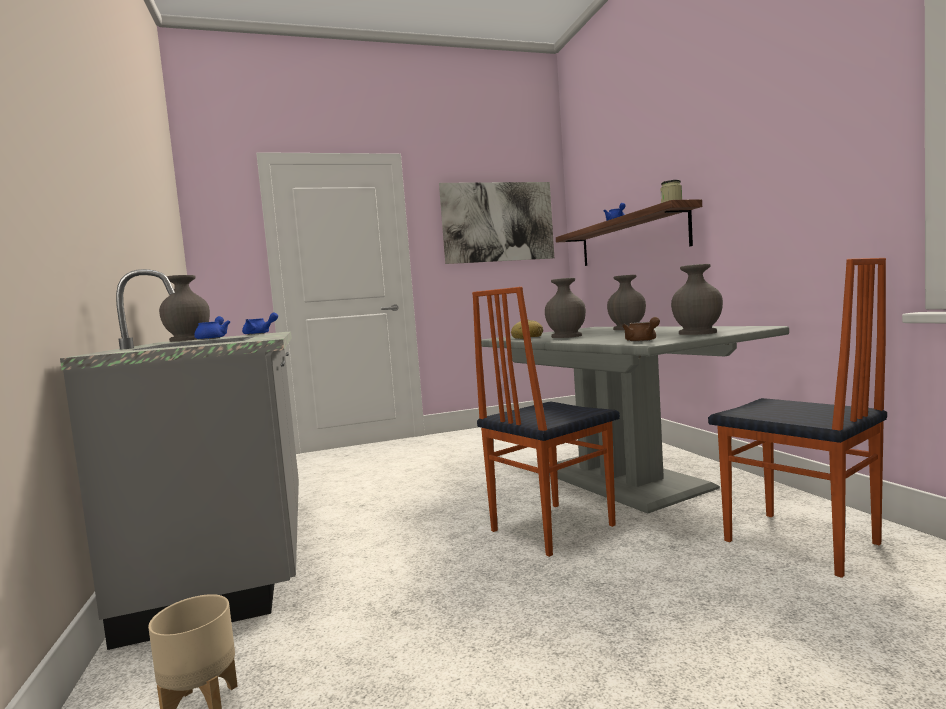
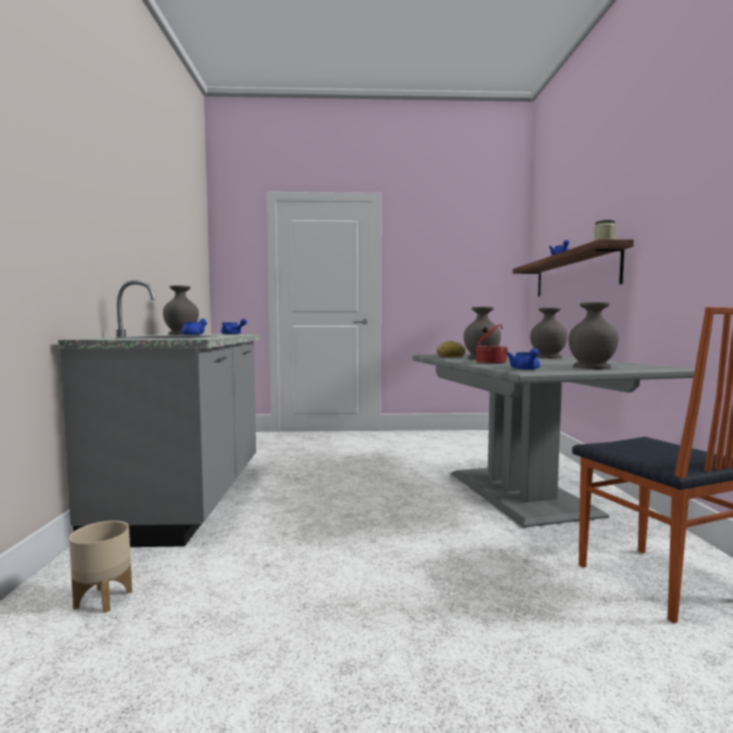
camera: 15 degrees right, 0 degrees up
picture [439,182,554,264] -> none
chair [472,287,620,557] -> none
brown teapot [622,317,660,342] -> blue teapot [507,348,540,370]
none -> cooking pot [476,323,508,364]

